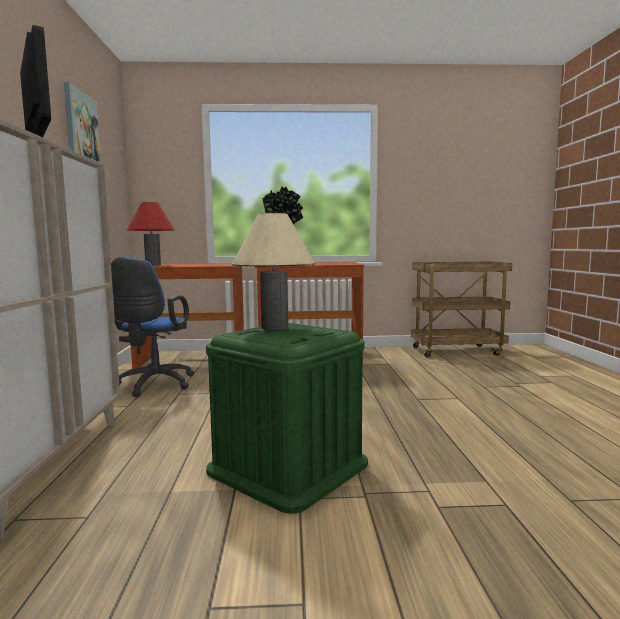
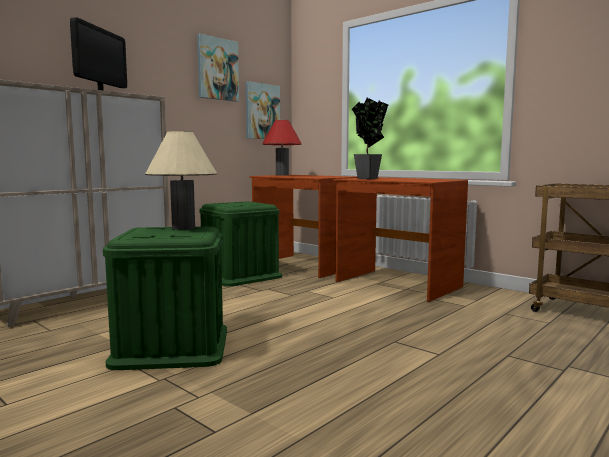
camera: 45 degrees right, 0 degrees up
blue office chair [111,256,194,397] -> green storage box [199,201,282,287]
none -> picture [245,81,280,139]

